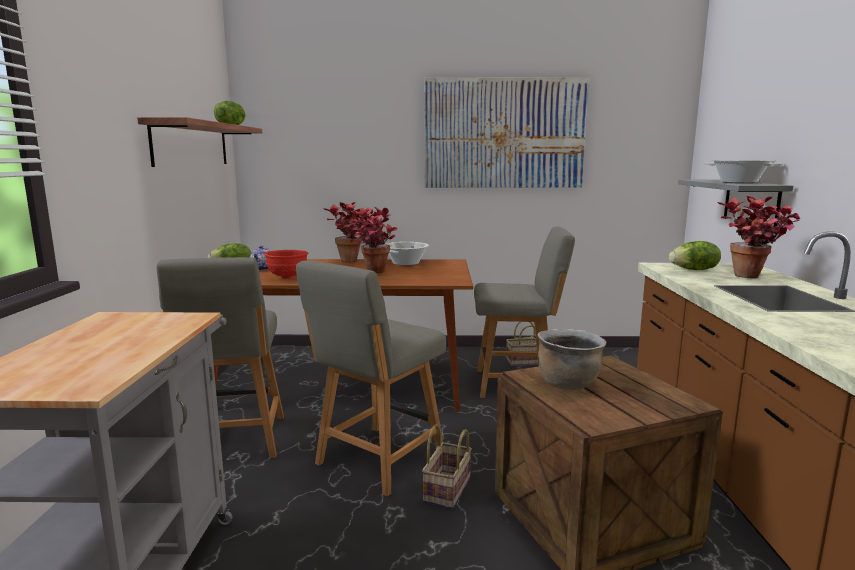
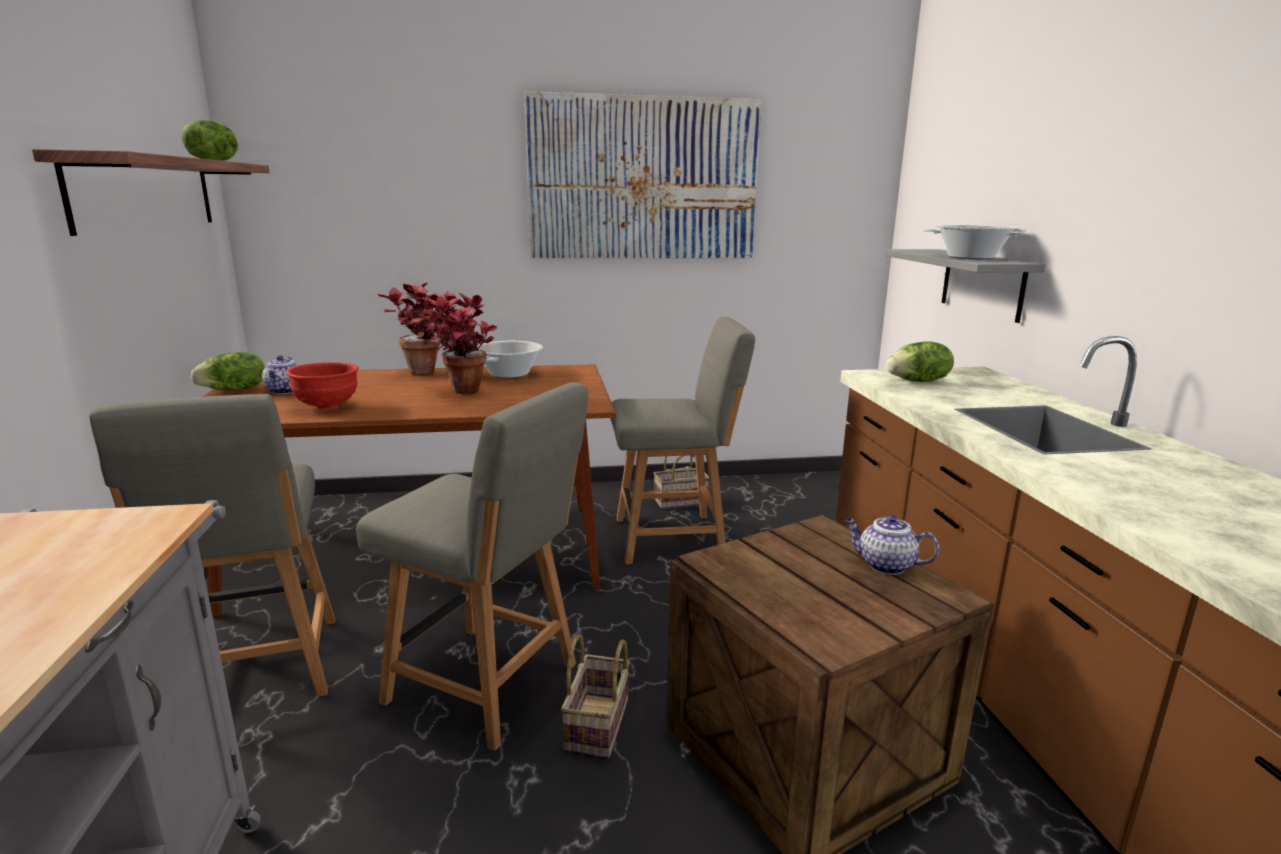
camera: 10 degrees left, 5 degrees up
grey chair [296,260,446,496] -> grey chair turned 90 degrees counterclockwise [356,382,588,751]
brown cooking pot [537,329,606,390] -> none
potted plant [717,196,800,279] -> none
none -> teapot [845,515,939,575]

